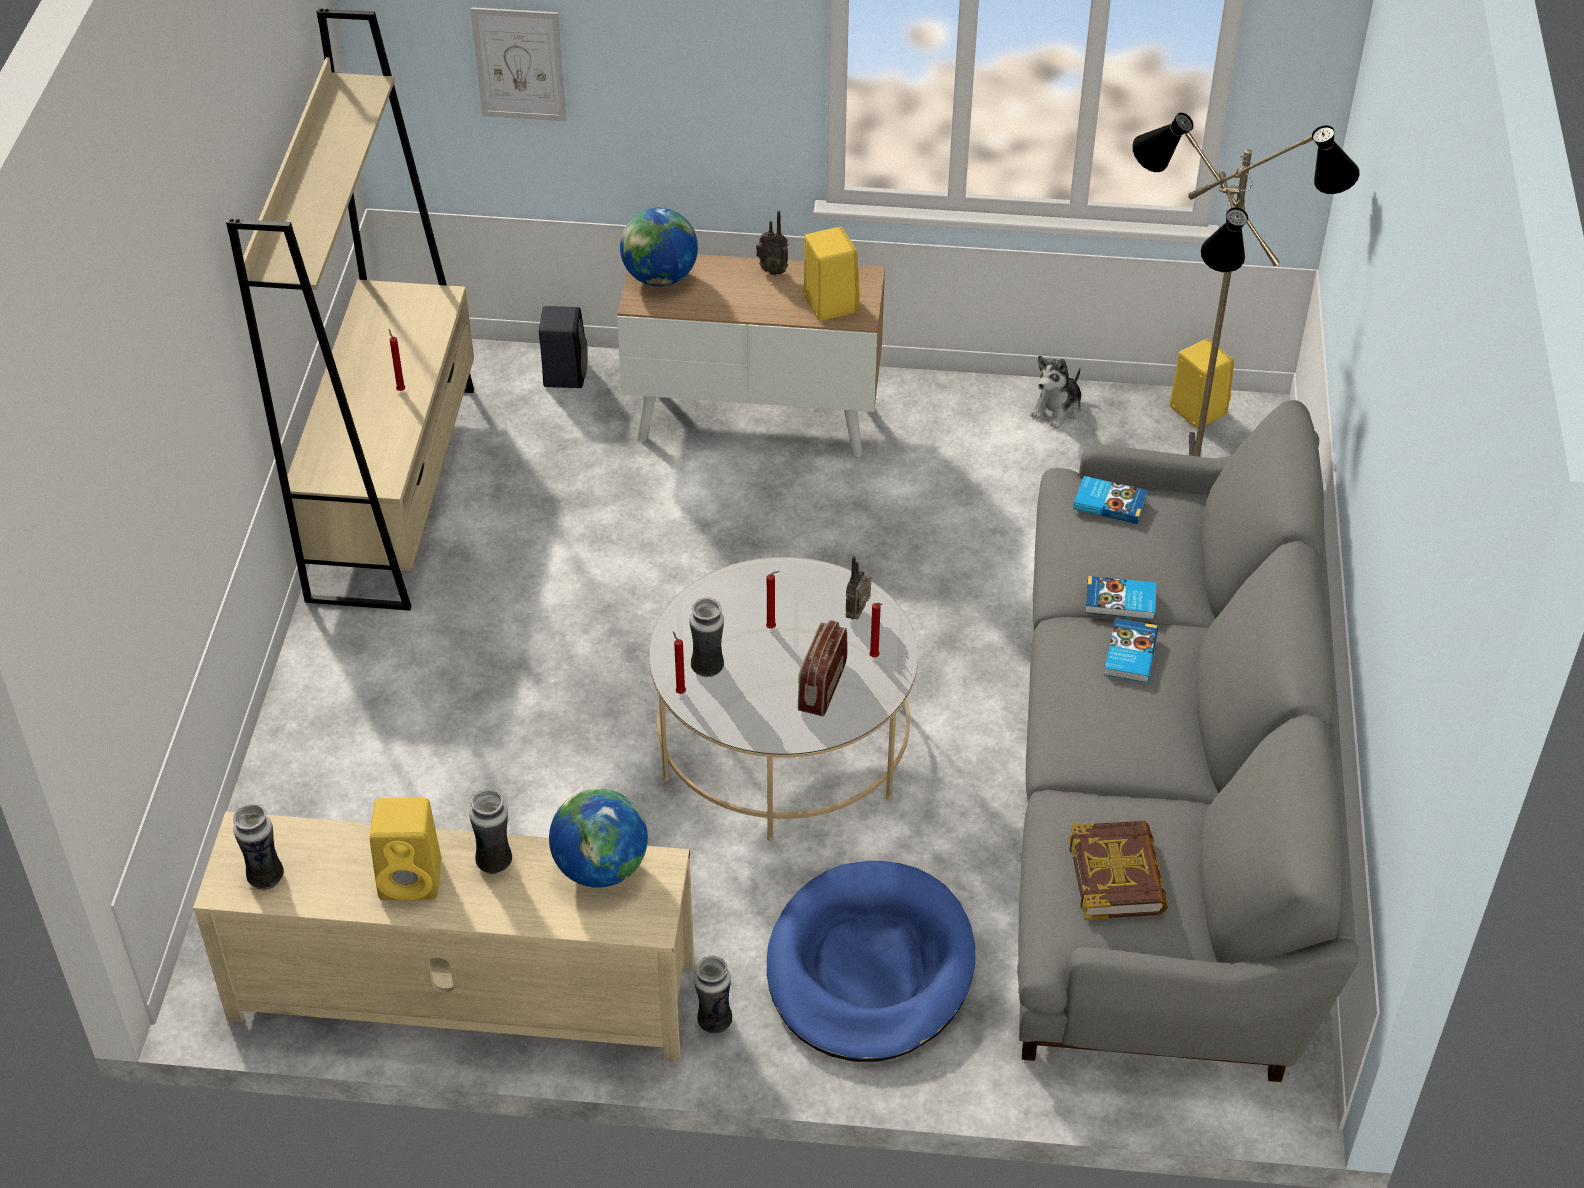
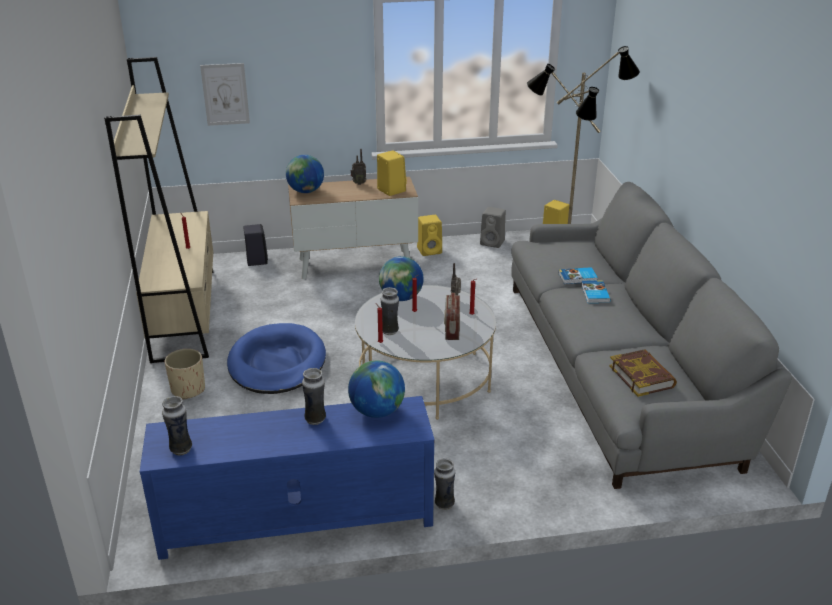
camera: 15 degrees left, 15 degrees down
beige tv stand [193,811,694,1061] -> blue tv stand [140,396,435,560]
yellow speaker [370,798,441,900] -> yellow speaker moved to [417,215,442,256]
blue dog bed [767,861,975,1062] -> blue dog bed moved to [227,323,326,394]
plush toy [1030,356,1082,429] -> grey speaker [480,207,506,248]
book [1073,476,1148,524] -> none
none -> beige planter [165,349,205,399]
none -> globe [379,256,424,301]

